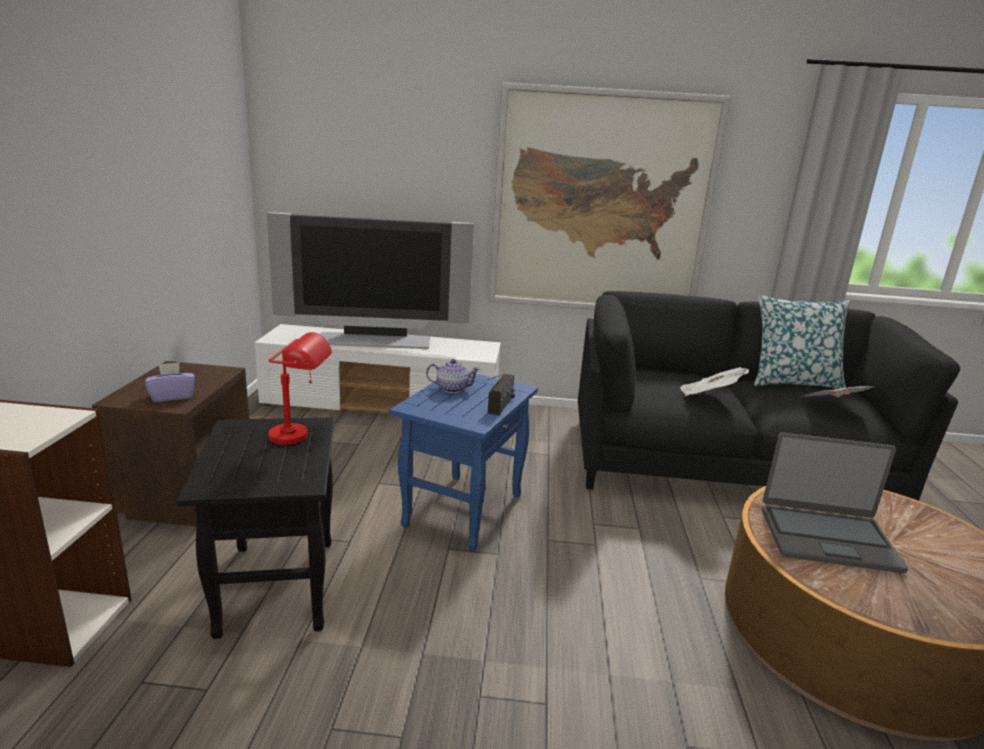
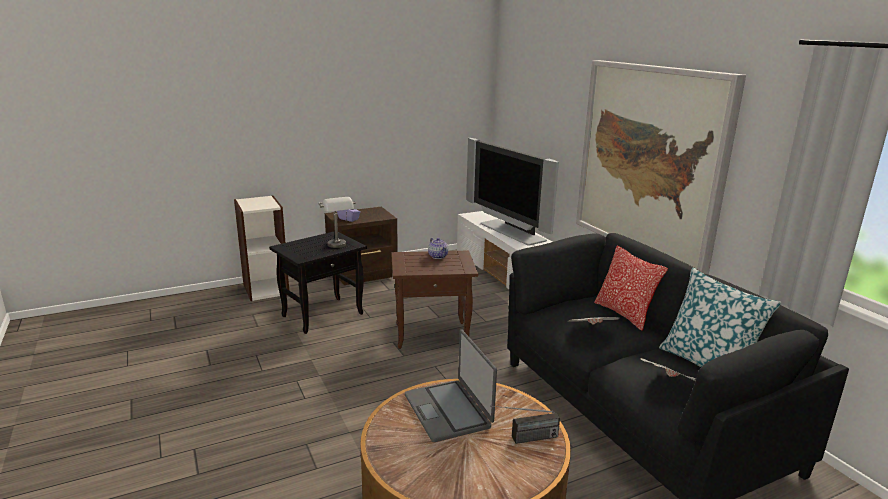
camera: 60 degrees right, 0 degrees up
red table lamp [269,332,332,445] -> grey table lamp [318,197,355,248]
blue side table [389,372,538,551] -> brown side table [391,251,478,349]
radio [482,373,515,415] -> radio moved to [490,406,560,444]
none -> pillow [594,246,668,331]

